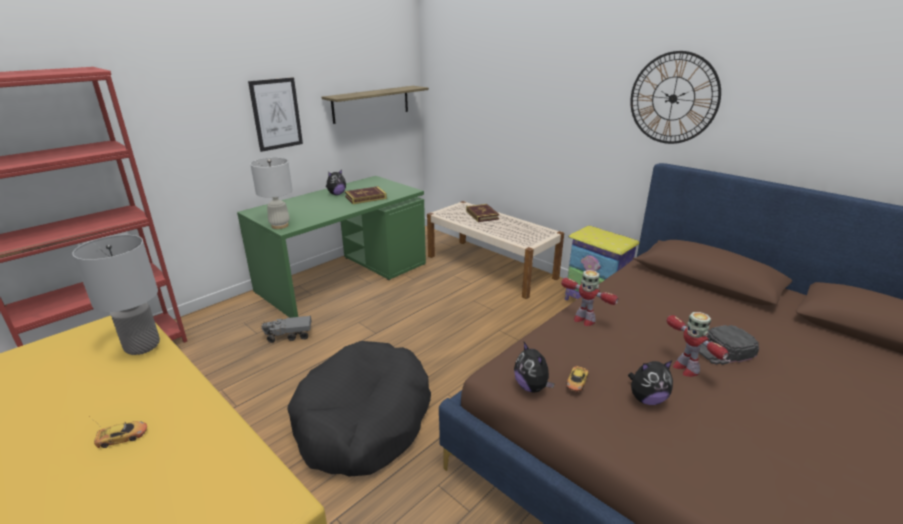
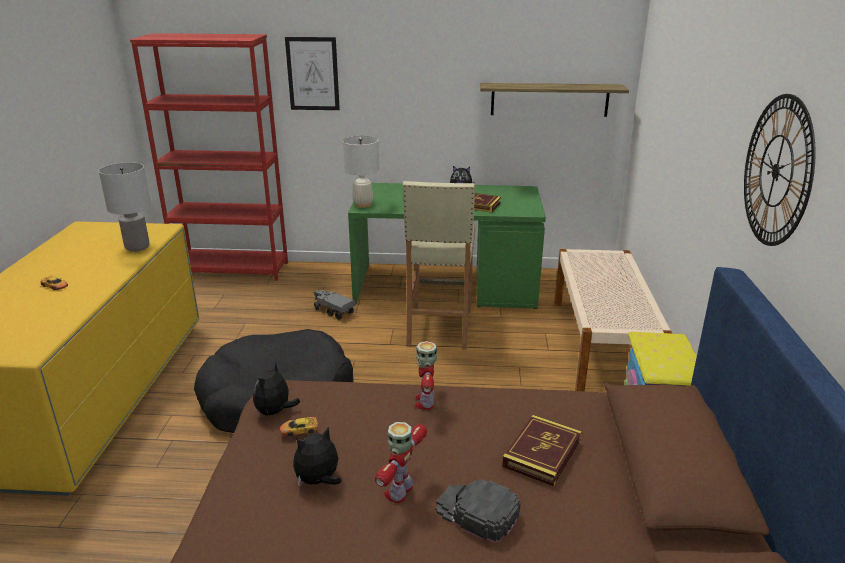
camera: 50 degrees right, 0 degrees up
picture [248,77,303,152] -> picture moved to [285,37,340,110]
book [466,204,499,222] -> book moved to [502,415,582,487]
plush toy [628,361,673,405] -> plush toy turned 105 degrees clockwise [293,426,342,486]
none -> beige stool [403,181,475,350]

